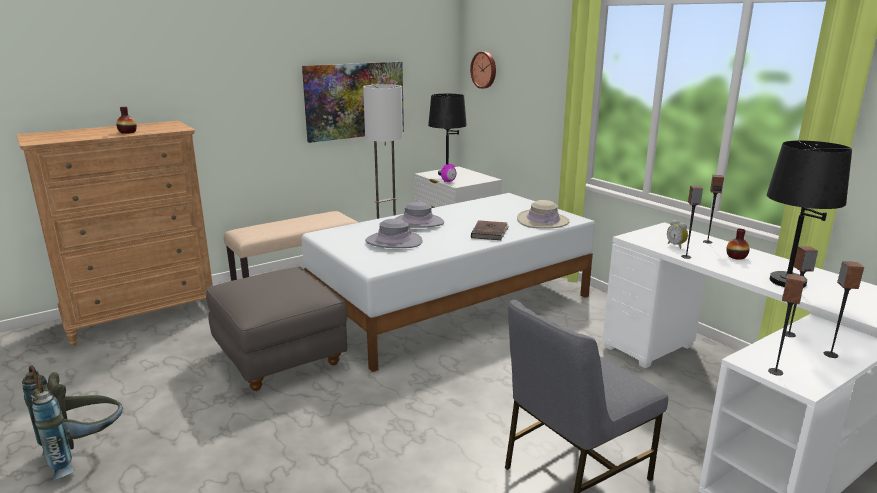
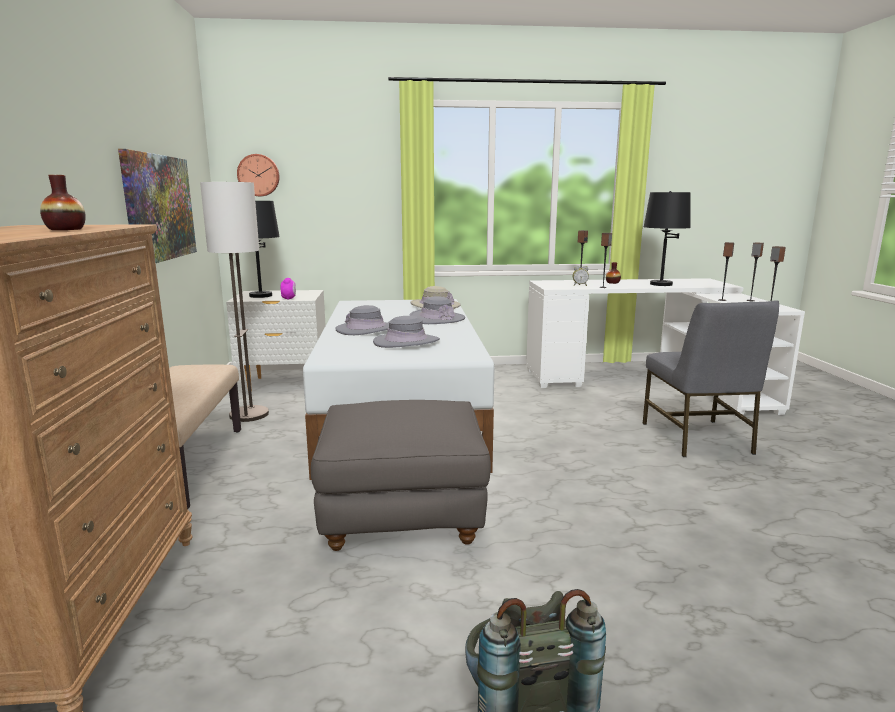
camera: 60 degrees left, 5 degrees down
brown book [471,220,509,240] -> grey hat [409,296,465,324]

